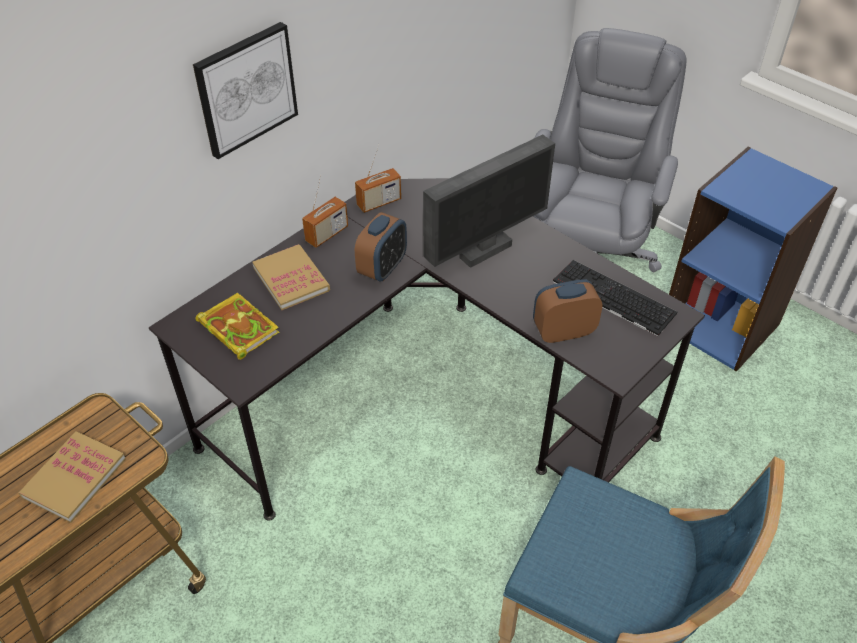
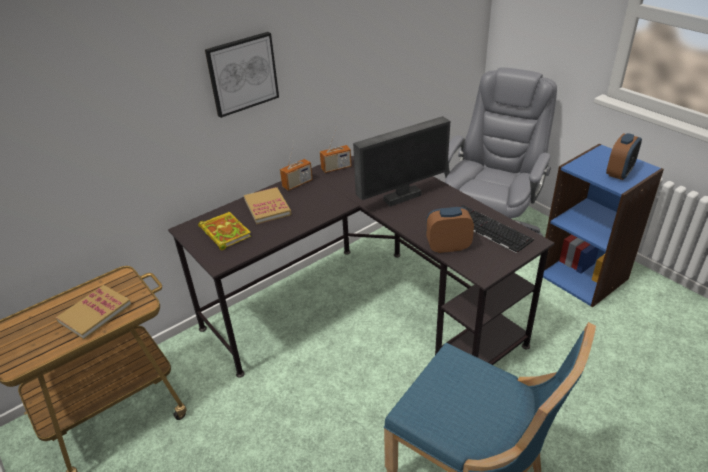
camera: 10 degrees right, 10 degrees down
alarm clock [355,212,407,282] -> alarm clock moved to [606,133,642,180]

